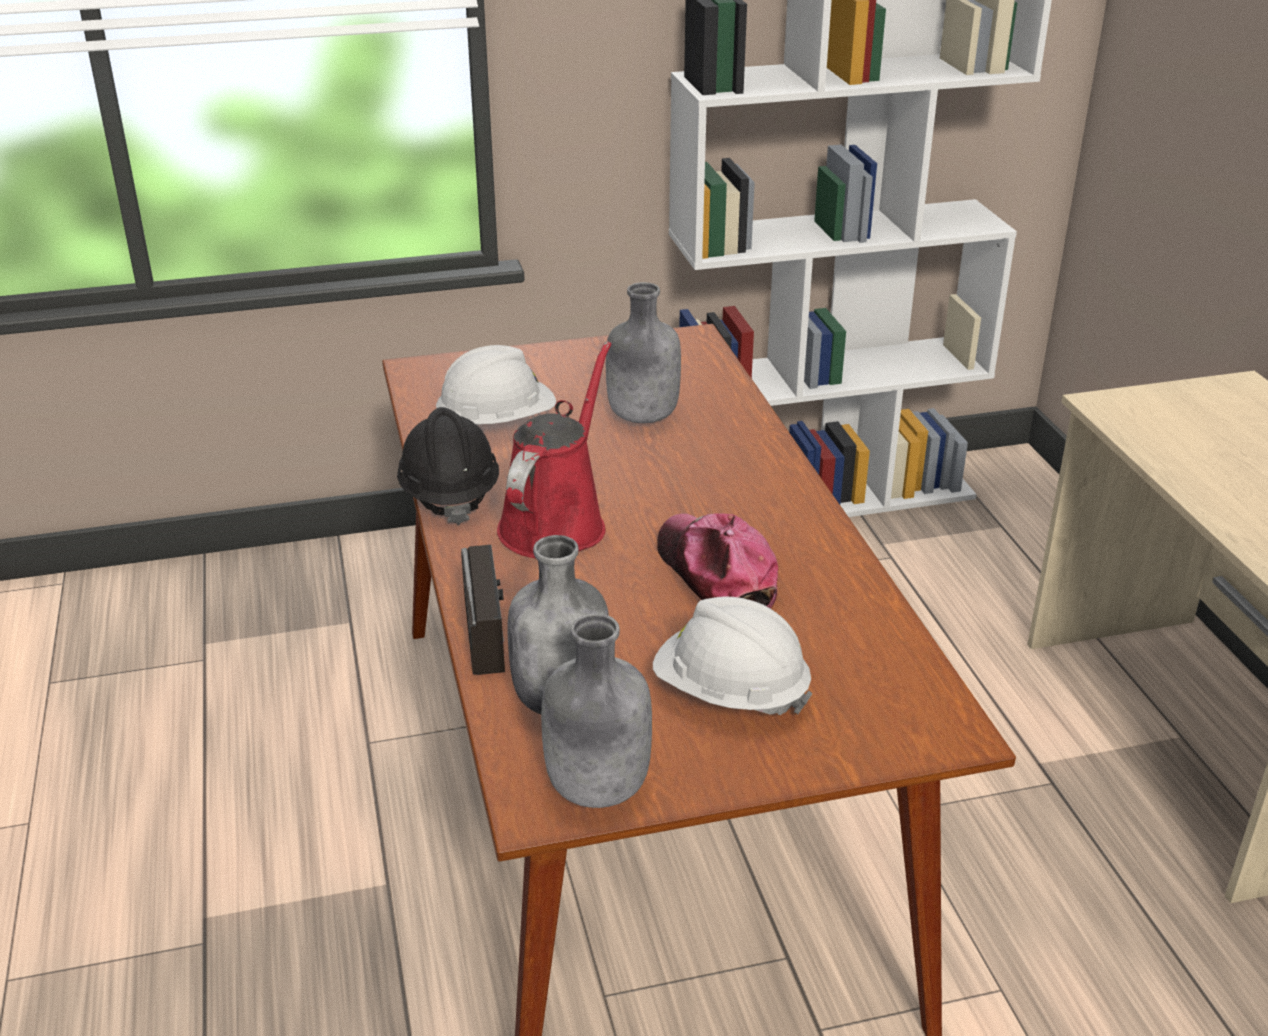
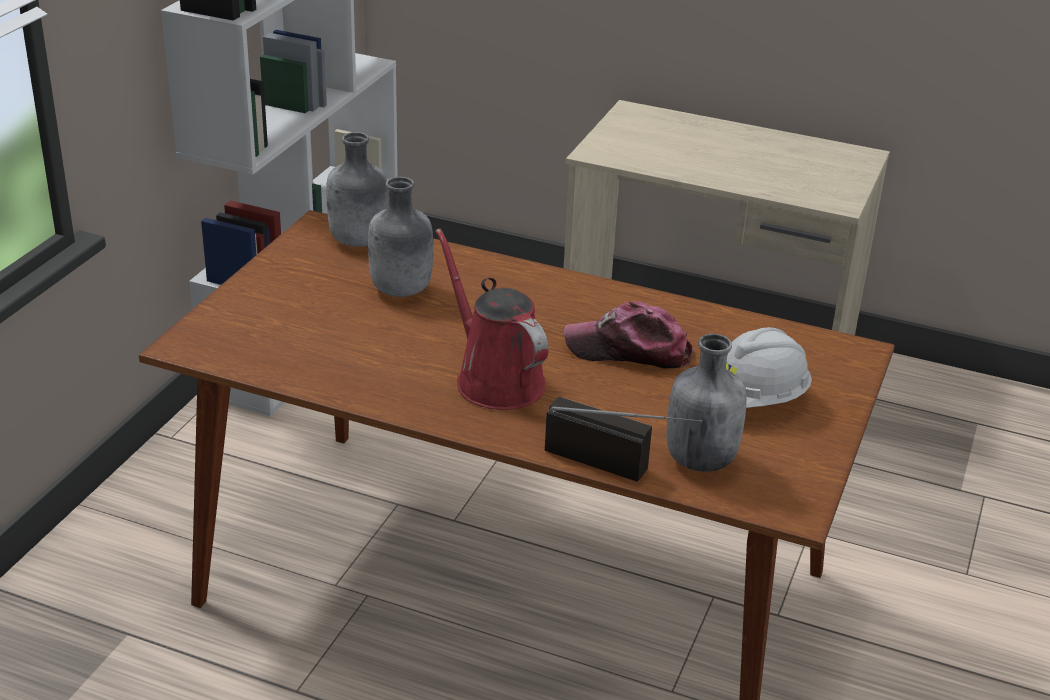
camera: 55 degrees left, 0 degrees up
black hard hat [397,407,499,525] -> none
white hard hat [436,345,556,425] -> none
grey bottle [541,613,652,808] -> grey bottle moved to [326,132,388,247]

